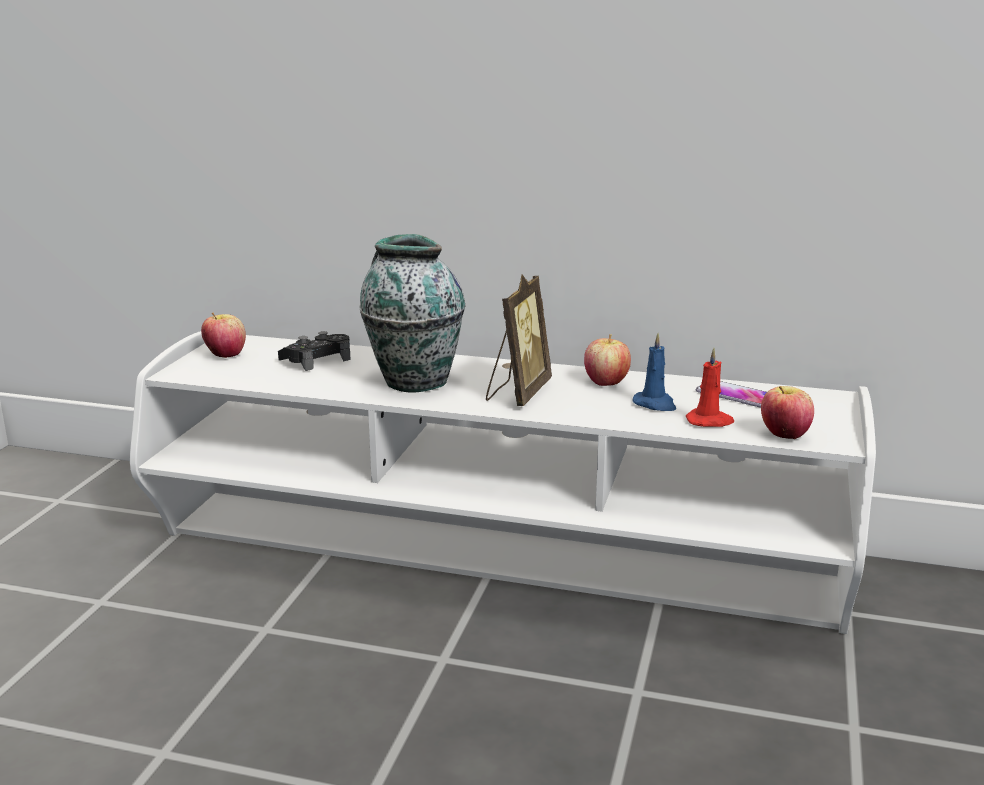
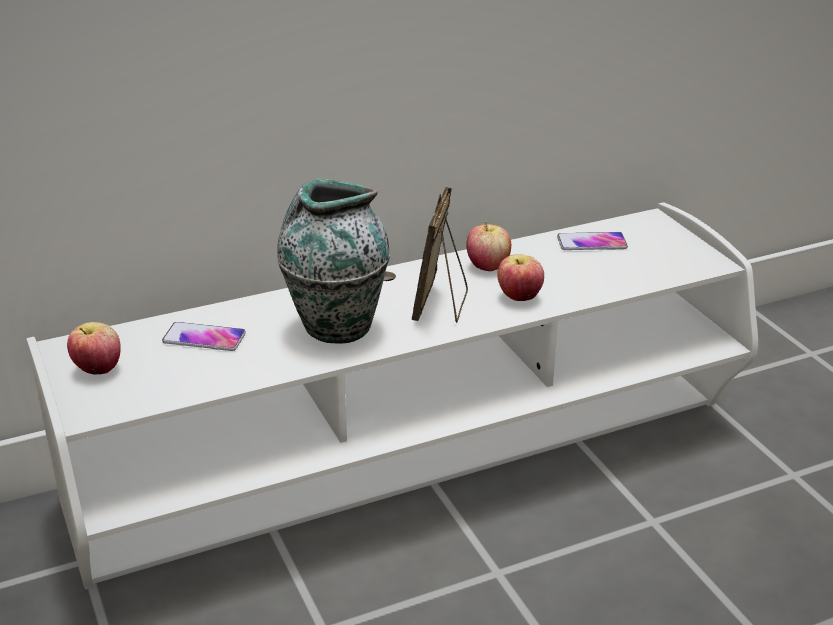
camera: 40 degrees left, 10 degrees up
black game controller [278,331,350,371] -> phone [162,322,246,351]
picture frame [486,275,552,406] -> picture frame turned 150 degrees counterclockwise [412,187,468,323]
blue candle [632,333,676,411] -> none
red candle [686,348,734,427] -> none
apple [761,386,814,439] -> apple moved to [497,254,544,301]

